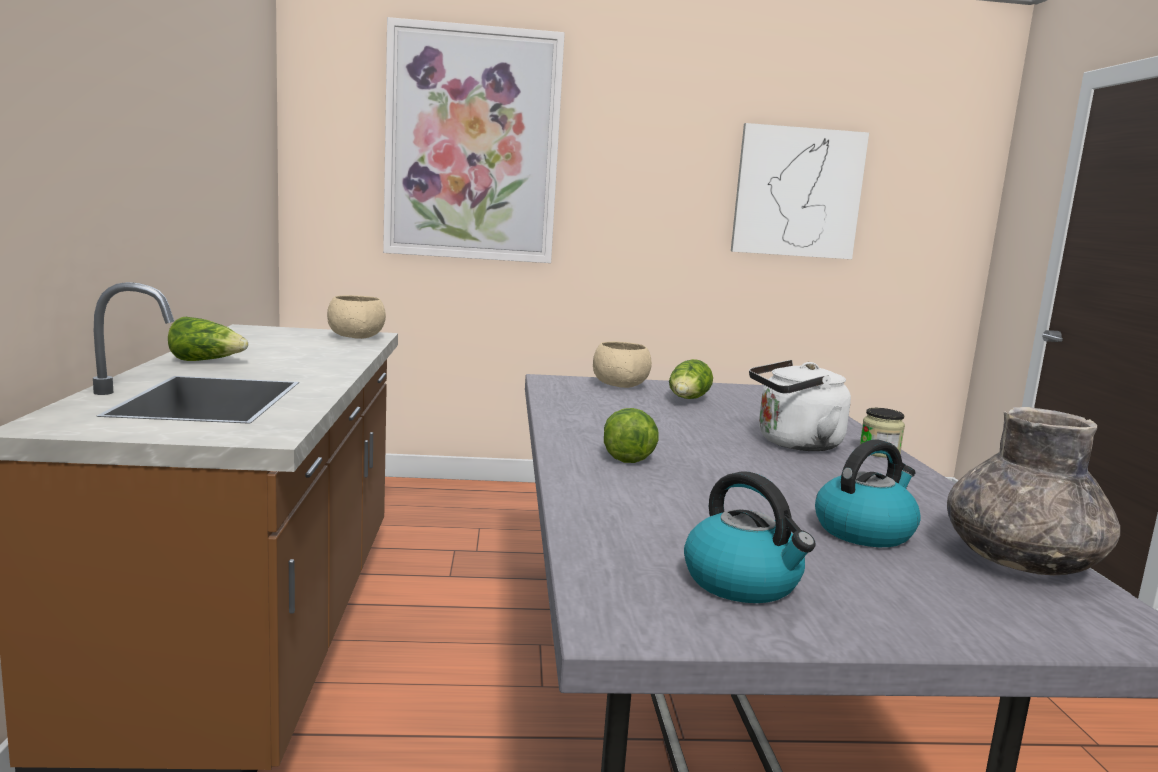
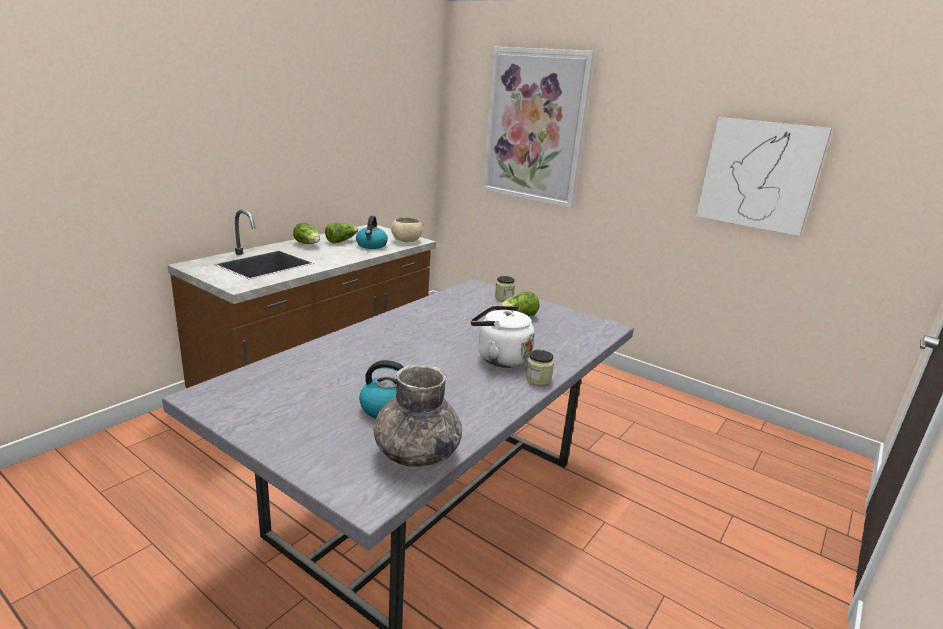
camera: 40 degrees right, 10 degrees up
beige bowl [593,341,652,388] -> jar [495,276,515,301]
lettuce [604,408,658,463] -> lettuce moved to [325,223,358,243]
kettle [684,471,816,603] -> kettle moved to [356,216,388,249]

